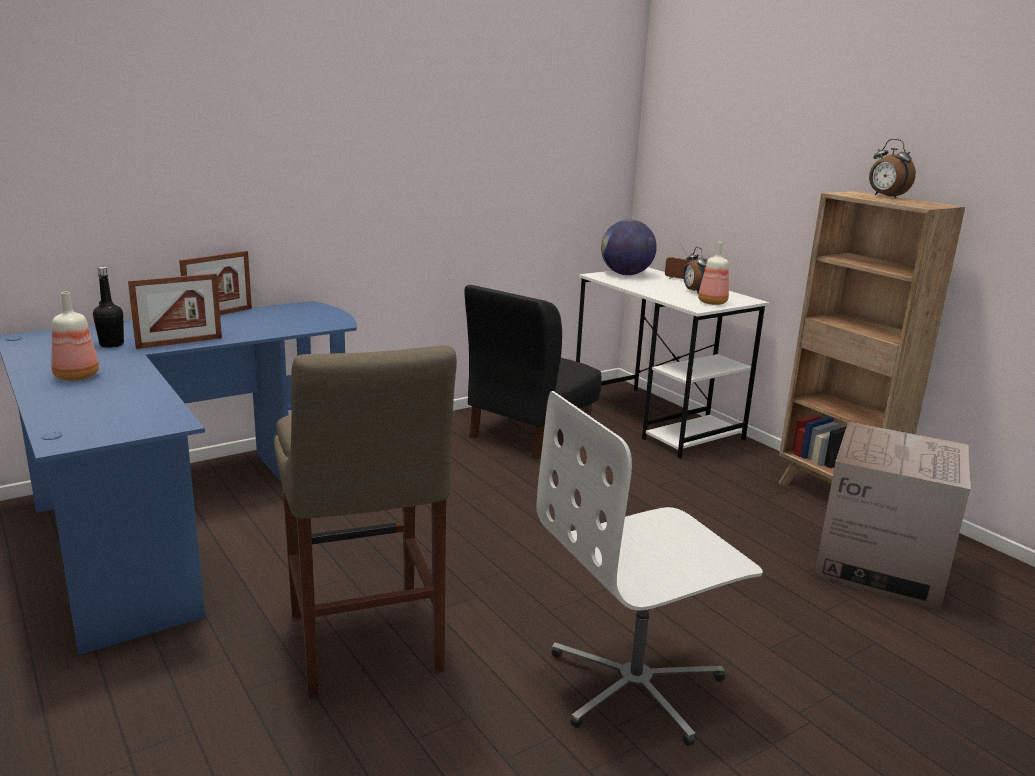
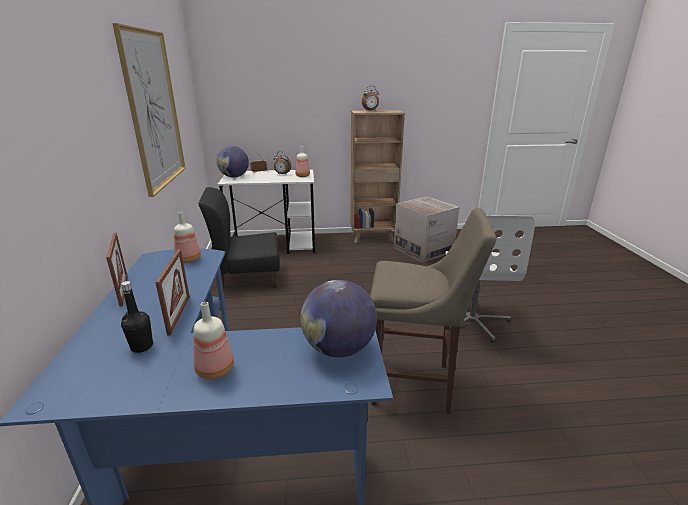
camera: 60 degrees left, 5 degrees up
black chair [465,285,601,459] -> black chair turned 105 degrees clockwise [198,187,280,291]
none -> picture [112,23,186,197]
none -> bottle [174,212,201,263]
none -> globe [300,280,377,357]

